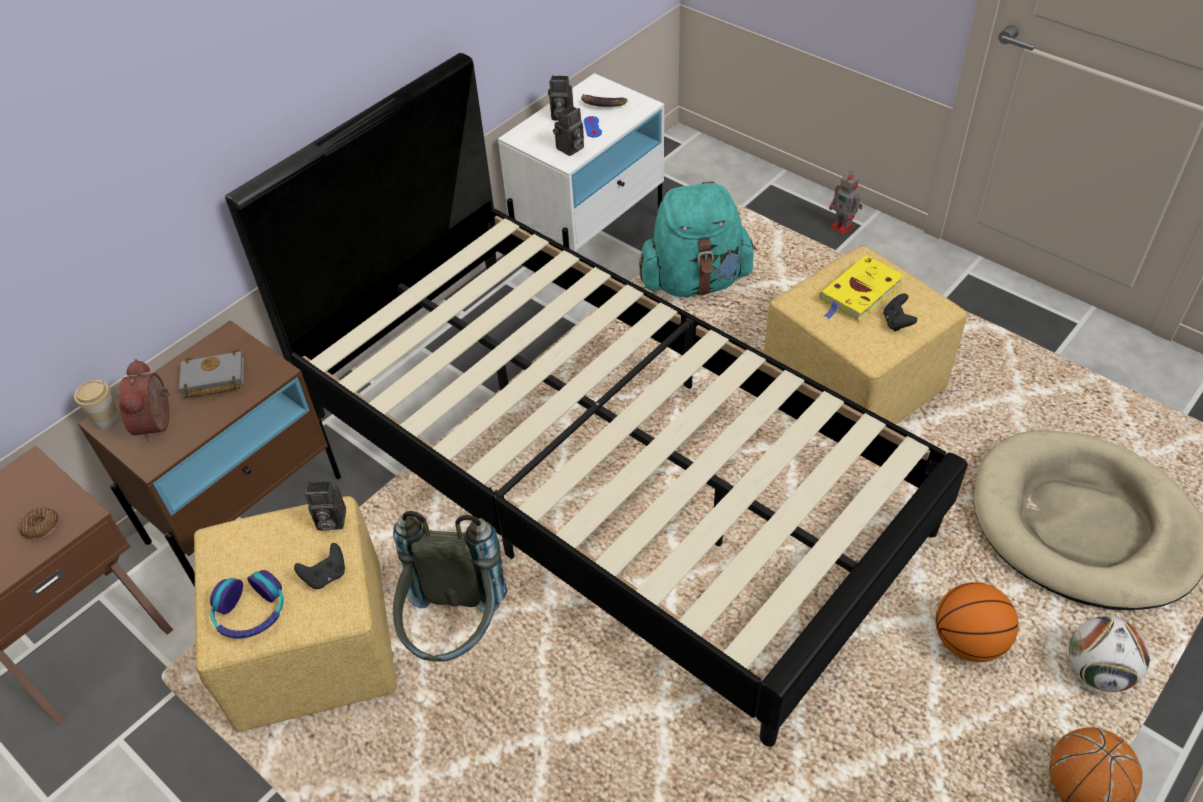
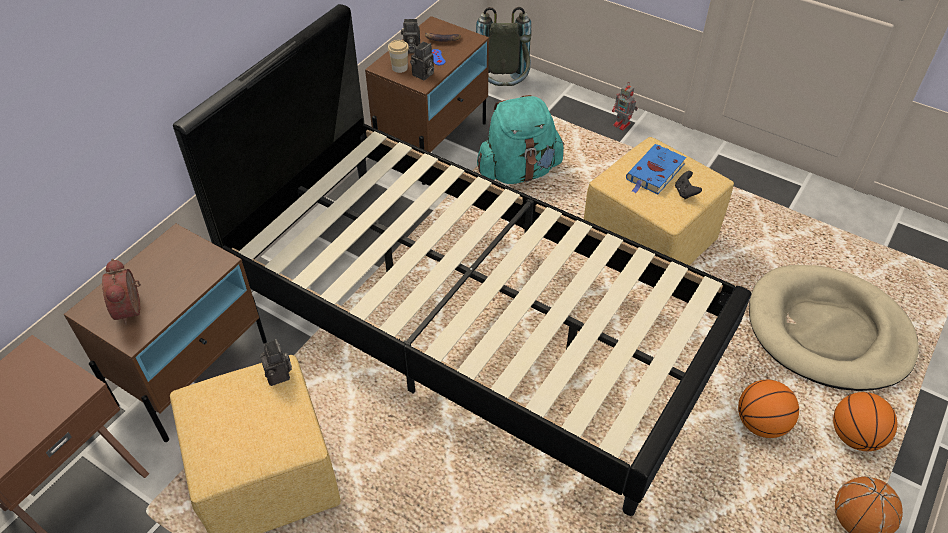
camera: 10 degrees left, 0 degrees up
donut [18,507,59,540] -> none
cup [74,380,120,430] -> cup moved to [388,40,409,73]
grey book [179,350,244,398] -> none
headphones [210,570,284,638] -> none
black game controller [294,543,345,589] -> none
camera [305,481,346,531] -> camera turned 105 degrees counterclockwise [260,338,292,386]
grey backpack [393,511,507,662] -> grey backpack moved to [476,7,531,86]
white nightstand [498,73,664,252] -> brown nightstand [365,16,489,185]
yellow book [819,255,904,323] -> blue book [626,144,686,194]
football [1069,616,1150,692] -> basketball [833,392,897,451]

